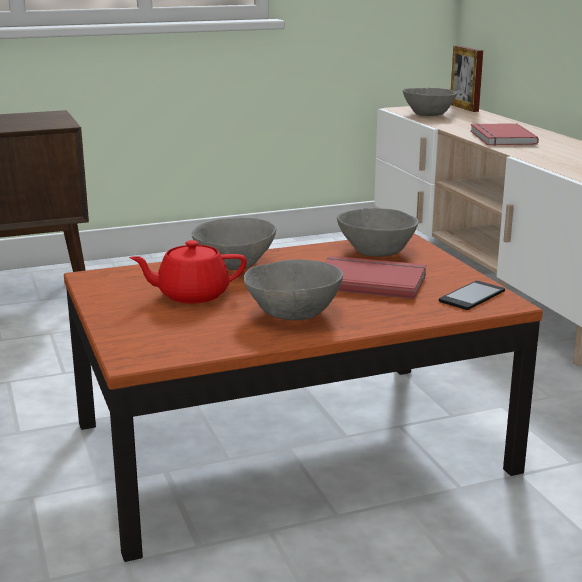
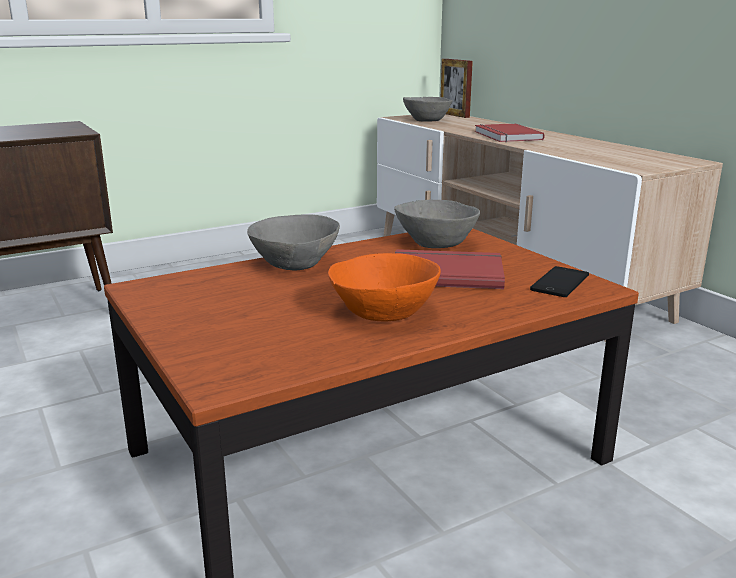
camera: 10 degrees left, 0 degrees up
red teapot [129,240,247,304] -> none
grey bowl [244,260,343,320] -> orange bowl [328,253,441,322]

